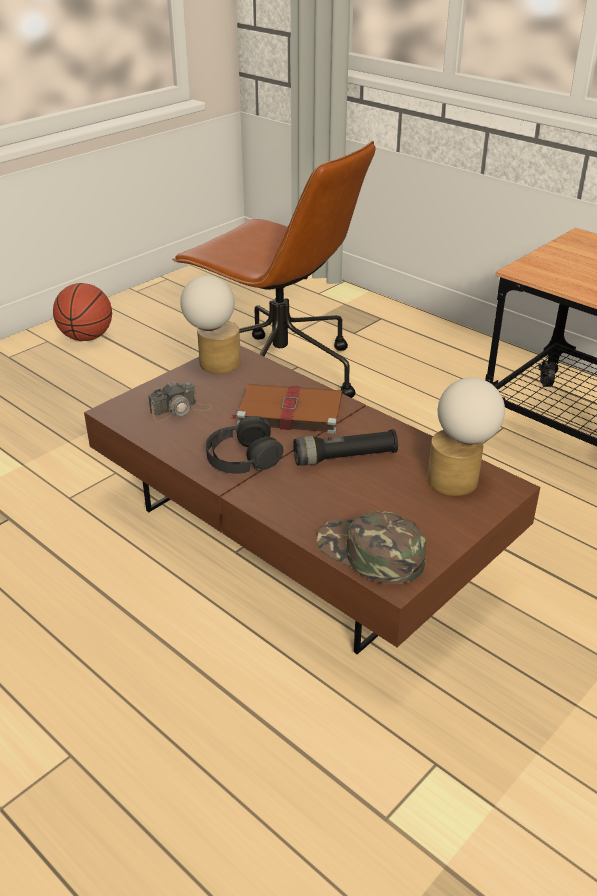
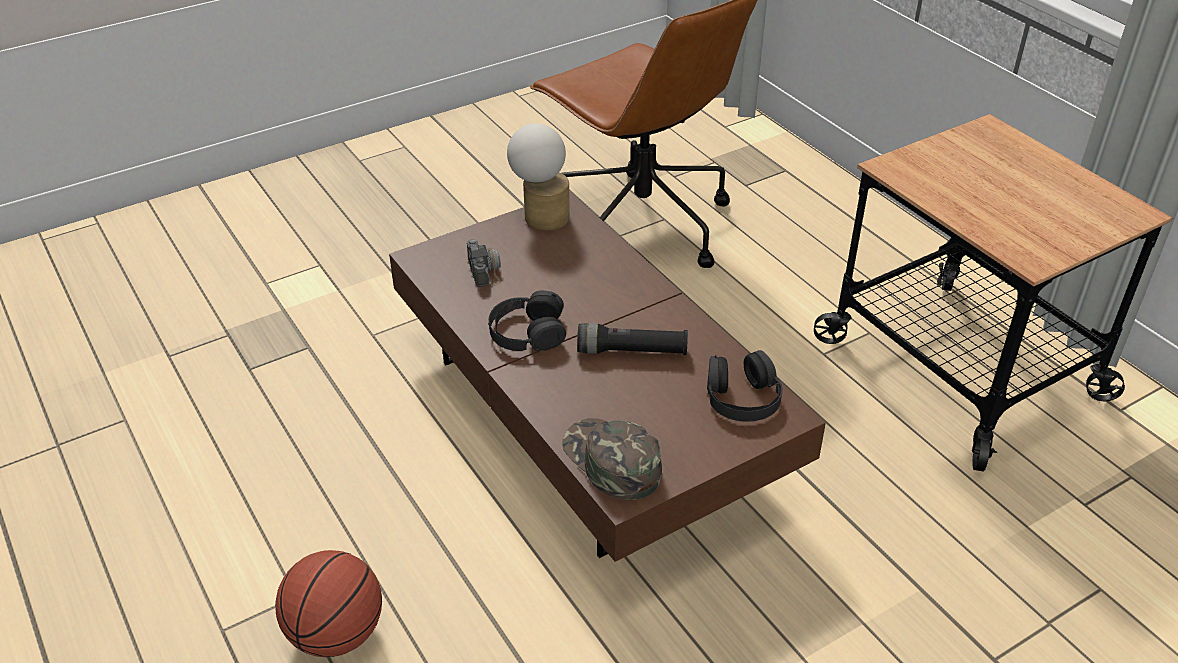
camera: 15 degrees right, 5 degrees up
basketball [53,283,112,341] -> basketball moved to [275,550,382,657]
camera [148,381,212,422] -> camera turned 90 degrees counterclockwise [467,239,501,287]
brown book [230,384,342,434] -> none
table lamp [428,377,505,496] -> black headphones [707,350,783,422]

